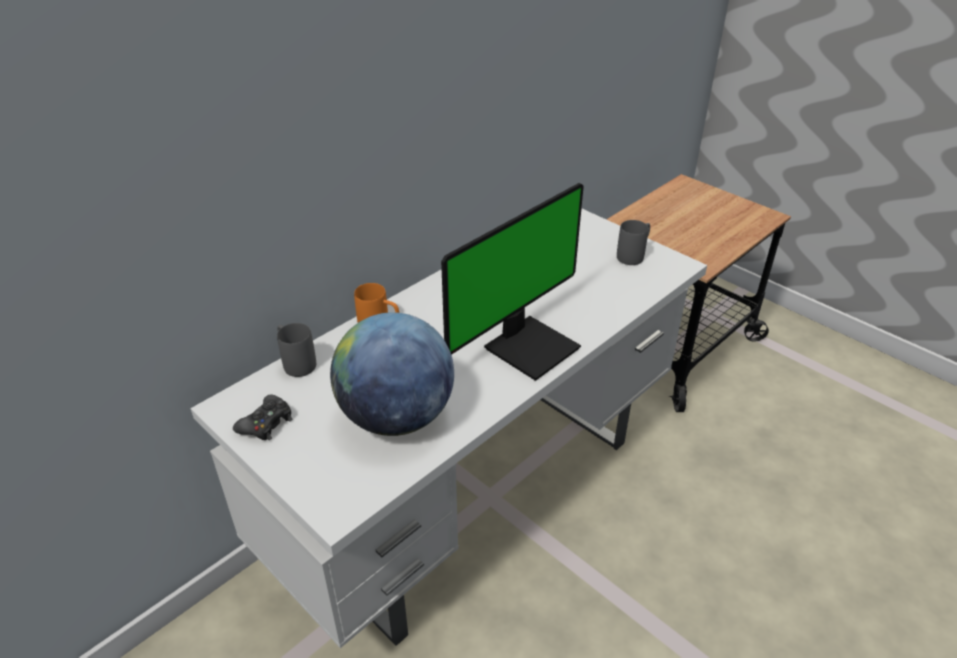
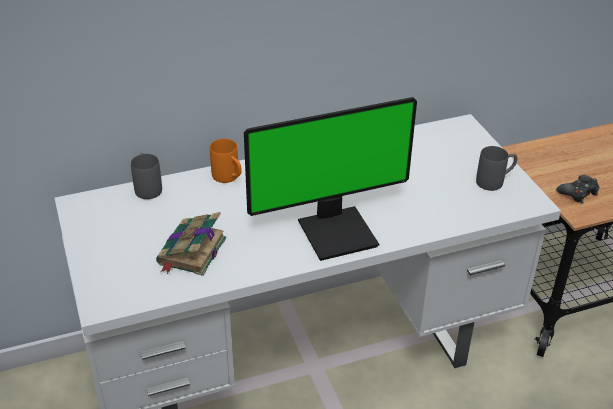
camera: 25 degrees right, 0 degrees up
black game controller [233,394,292,440] -> black game controller moved to [556,175,600,203]
globe [330,312,454,436] -> book [156,212,226,276]

